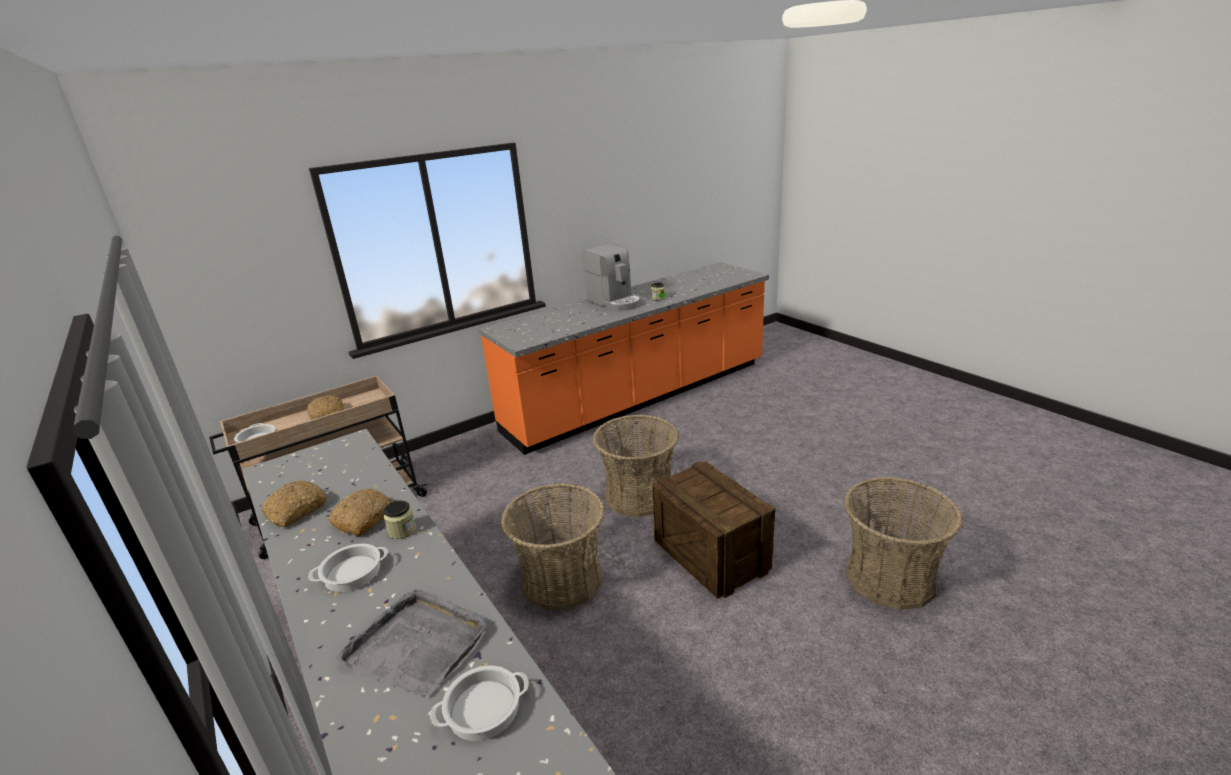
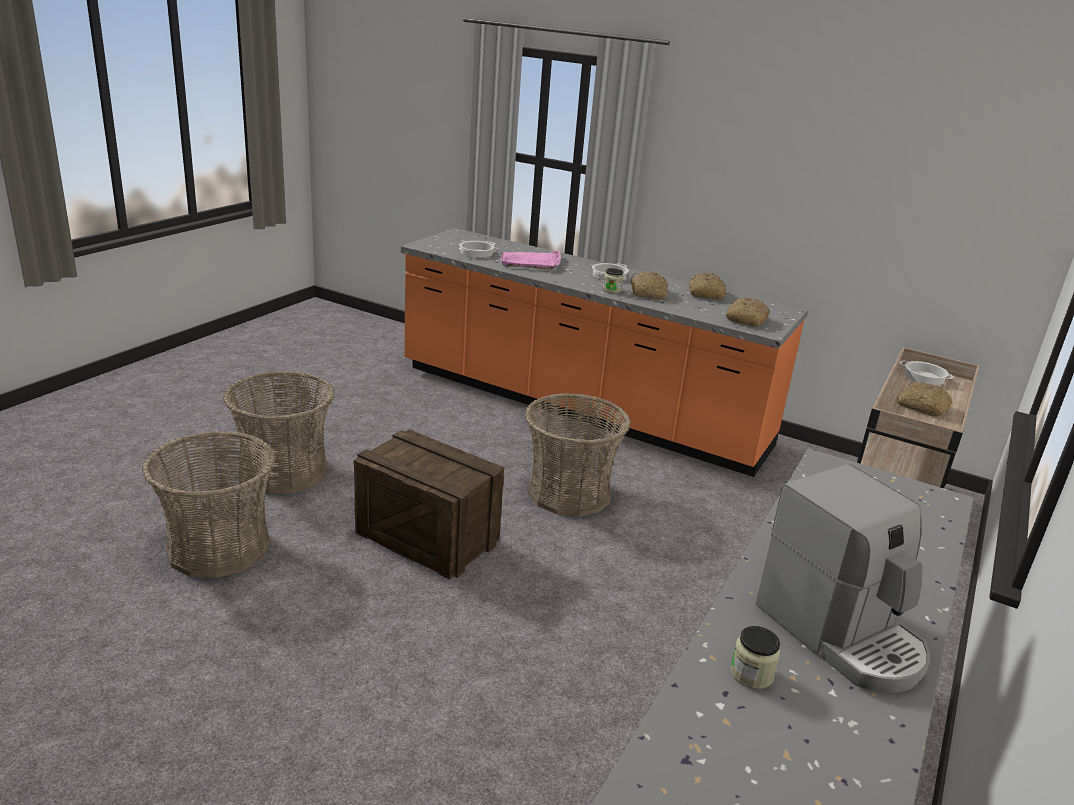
camera: 150 degrees right, 0 degrees up
grey tray [336,589,487,697] -> pink tray [500,251,561,270]
coffee machine [583,244,641,311] -> coffee machine turned 150 degrees counterclockwise [755,464,930,693]
basket [593,414,679,517] -> basket moved to [223,371,335,494]
none -> bread [726,297,770,327]

